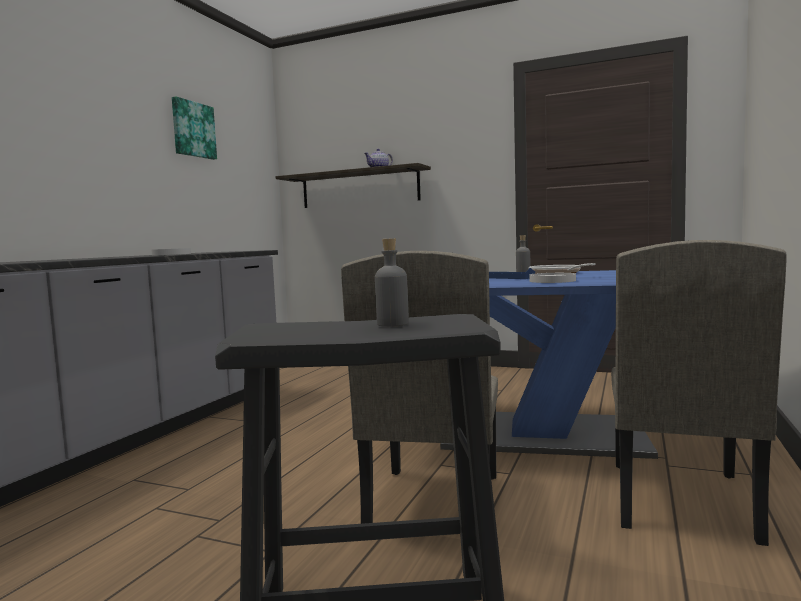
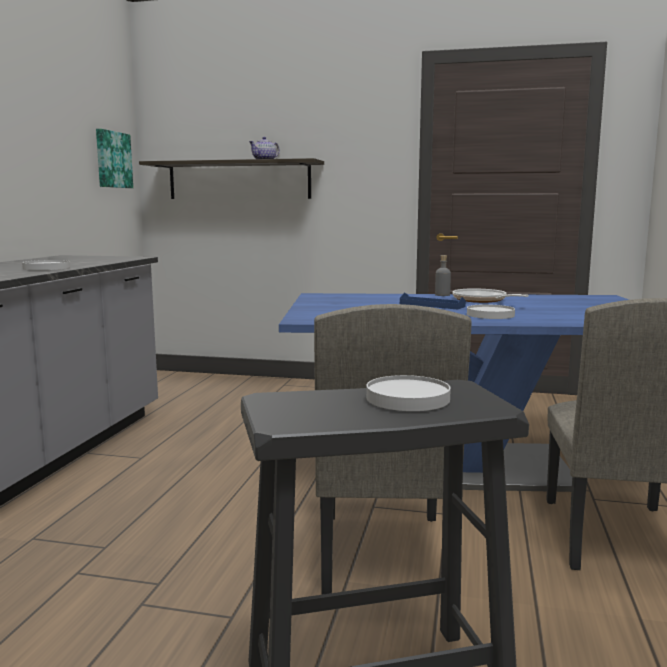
camera: 10 degrees left, 5 degrees up
picture [172,96,217,160] -> picture moved to [96,129,133,188]
grey bottle [375,238,409,327] -> white plate [366,375,451,411]

